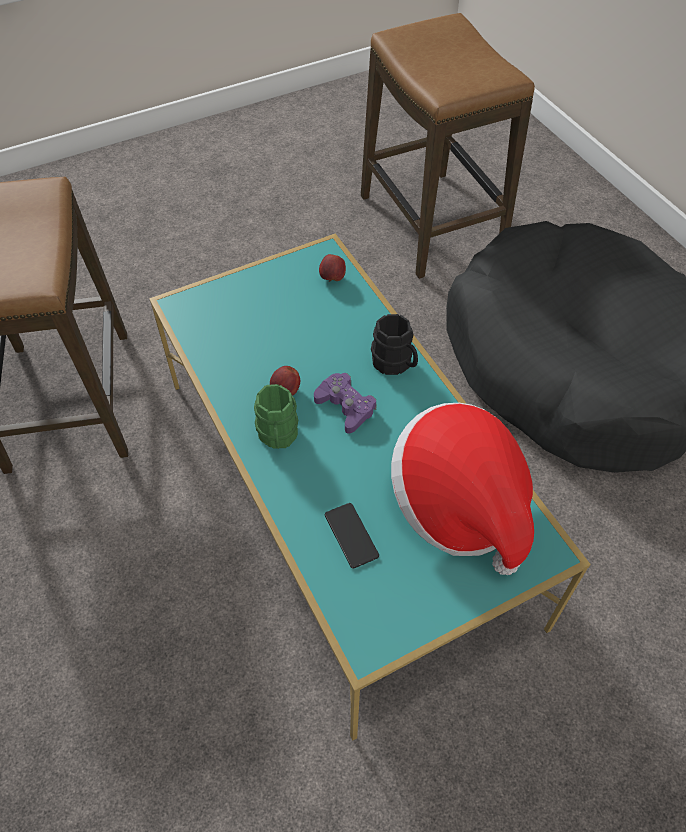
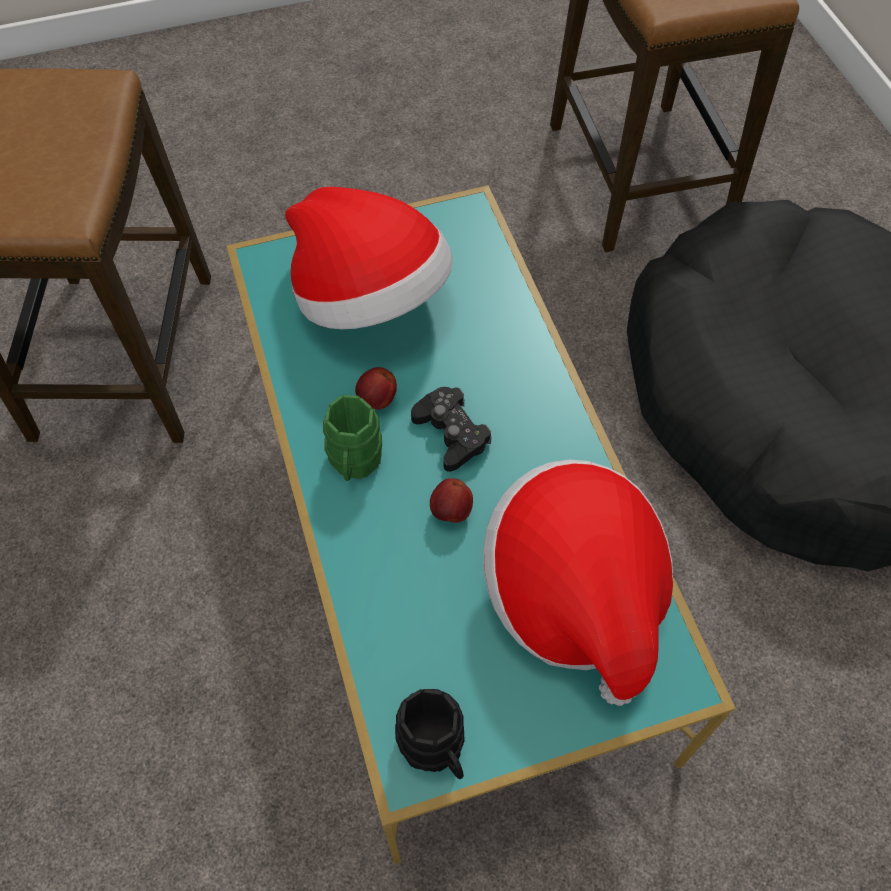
camera: 10 degrees right, 5 degrees up
purple game controller [314,373,377,433] -> black game controller [411,387,491,472]
apple [319,254,346,282] -> apple moved to [430,478,473,523]
phone [325,503,379,569] -> none
black mug [371,314,418,375] -> black mug moved to [395,689,465,779]
none -> hat [285,187,453,329]

